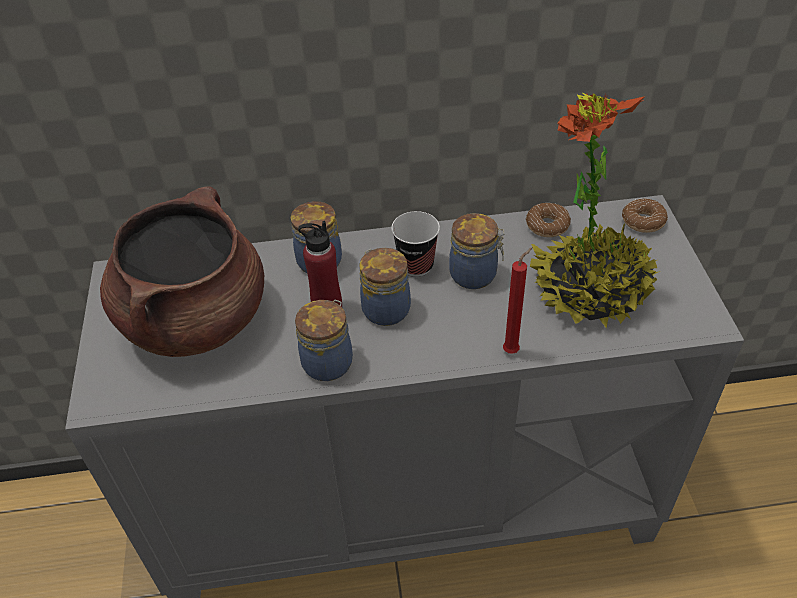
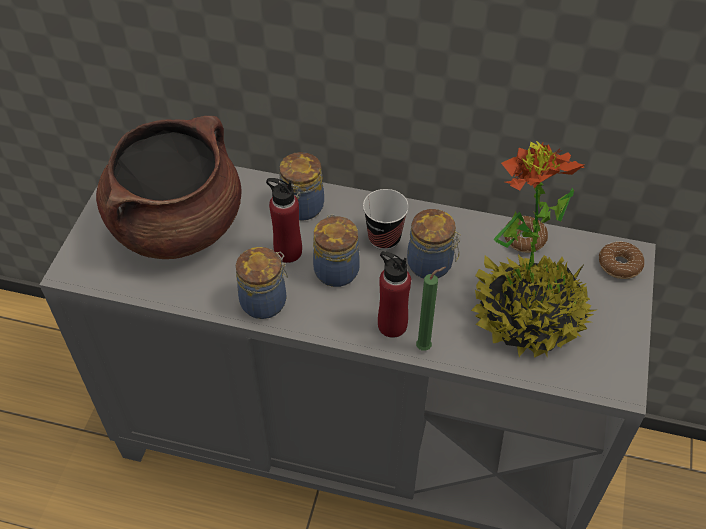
camera: 20 degrees right, 5 degrees up
red candle [503,248,532,354] -> green candle [416,267,446,351]
none -> red bottle [378,251,411,338]

